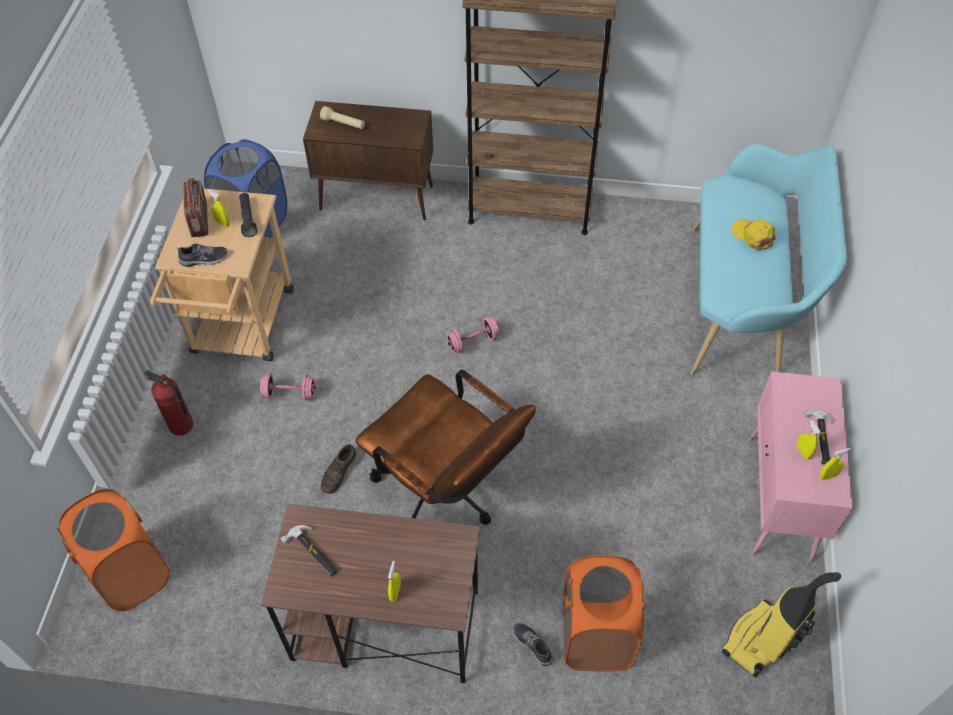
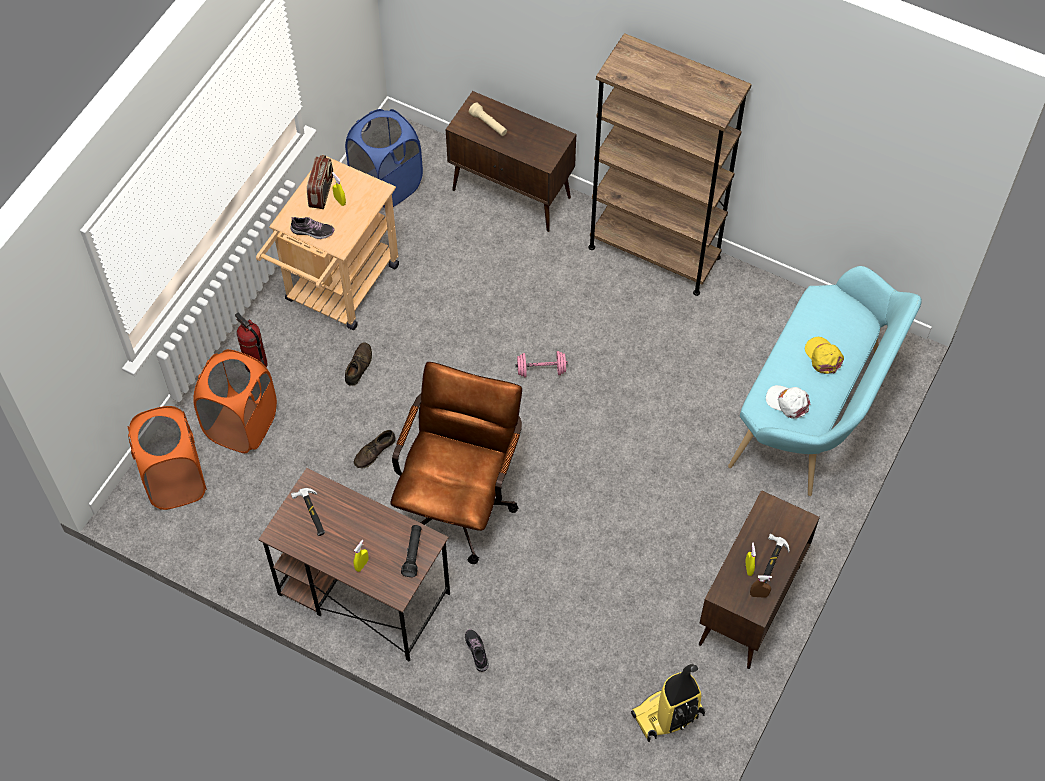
camera: 20 degrees right, 5 degrees up
black flashlight [239,193,257,237] -> black flashlight moved to [401,525,421,577]
pink dumbbell [260,373,316,401] -> brown shoe [345,342,372,386]
brown office chair [356,370,536,525] -> brown office chair turned 135 degrees counterclockwise [390,362,522,564]
orange laundry basket [563,556,645,672] -> orange laundry basket moved to [193,349,277,453]
pink cabinet [748,371,853,563] -> brown cabinet [699,490,820,669]
yellow spray bottle [819,448,851,480] -> brown spray bottle [750,575,772,598]
none -> white cap [766,385,810,419]

